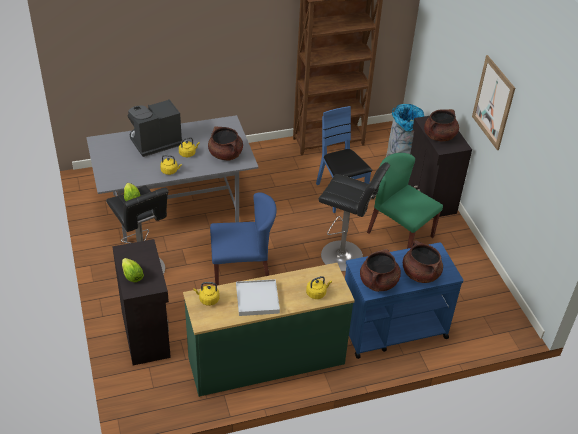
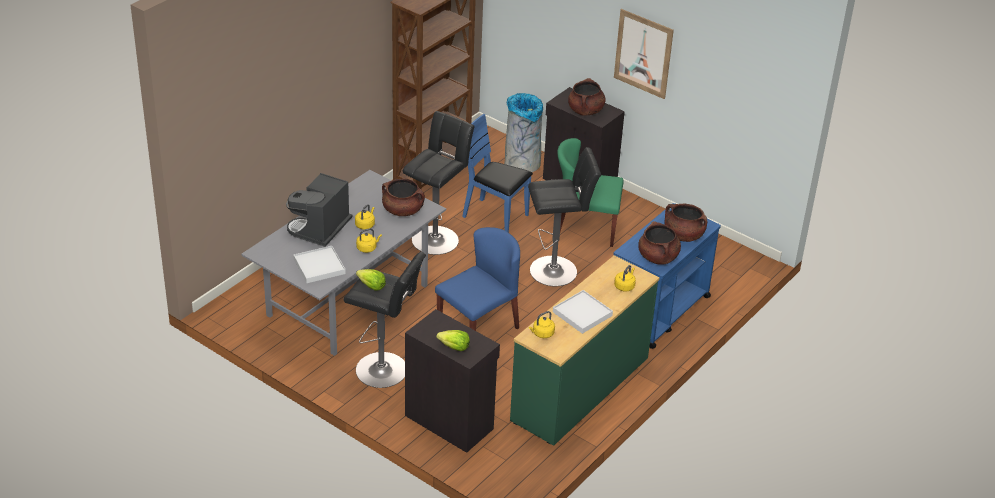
camera: 35 degrees left, 5 degrees down
none -> white tray [294,246,346,283]
none -> black stool [403,111,475,255]

